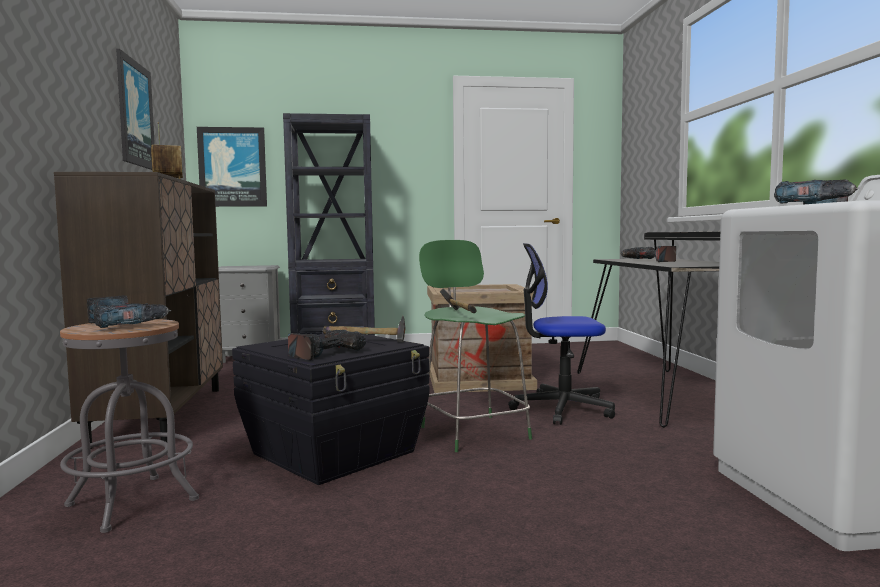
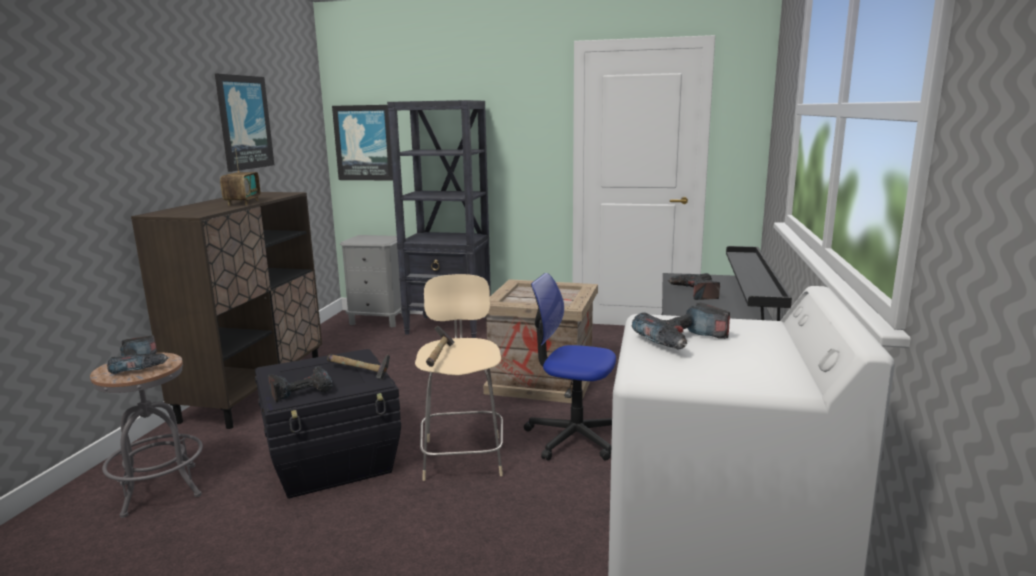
camera: 20 degrees right, 10 degrees up
green stool [419,240,532,452] -> beige stool [415,274,503,481]

